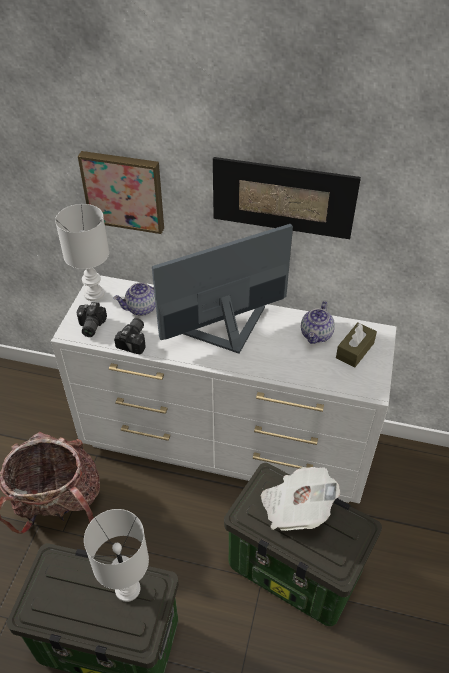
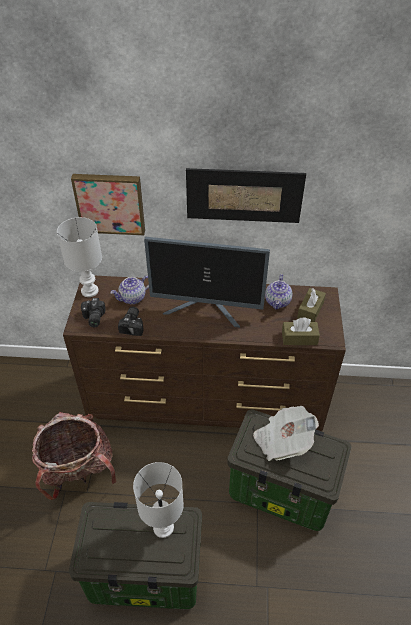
camera: 10 degrees left, 0 degrees up
white dresser [51,275,397,503] -> brown dresser [63,276,346,431]
monitor [152,224,293,354] -> monitor turned 135 degrees counterclockwise [144,237,270,328]
none -> brown tissue box [282,317,320,345]

